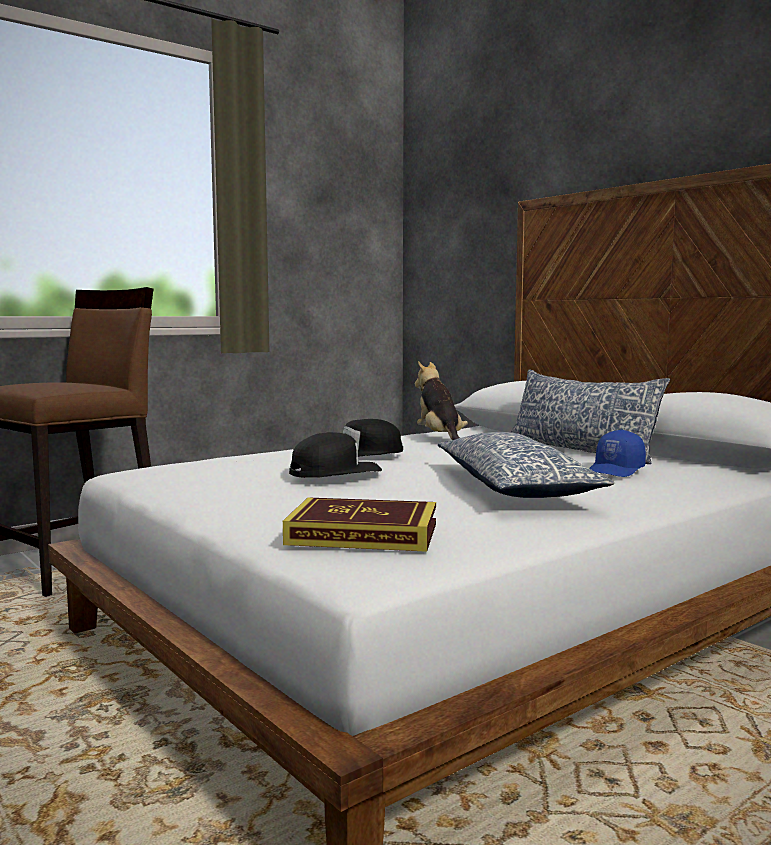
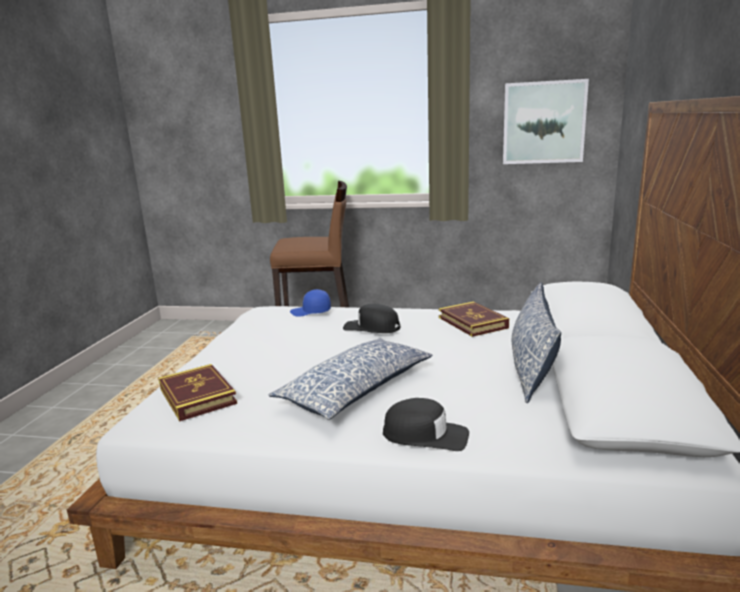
camera: 50 degrees right, 10 degrees up
black cap [289,432,382,478] -> black cap moved to [383,398,469,451]
plush toy [415,361,468,440] -> book [439,301,509,337]
blue cap [589,430,646,477] -> blue cap moved to [290,289,331,317]
none -> picture [503,79,589,164]

